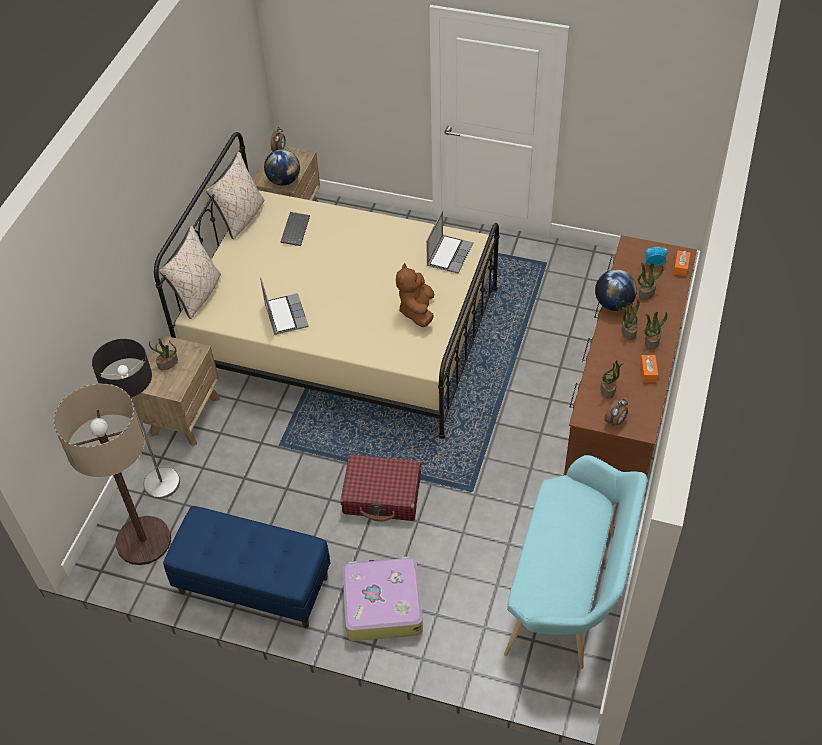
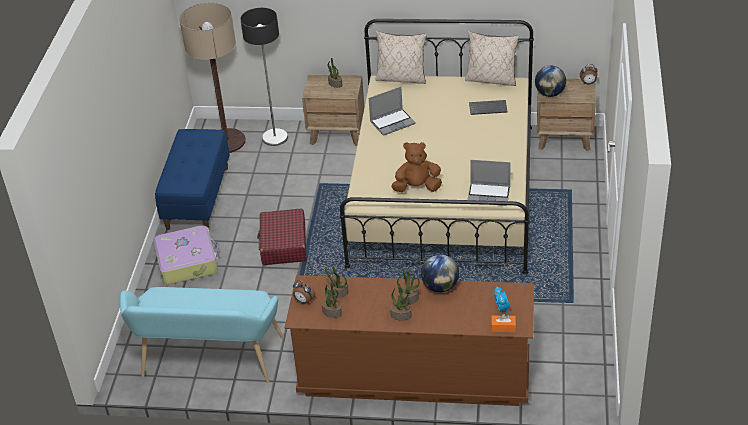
camera: 80 degrees right, 10 degrees down
potted plant [638,263,663,300] -> potted plant moved to [322,280,342,318]
orange tissue box [640,355,658,382] -> none

